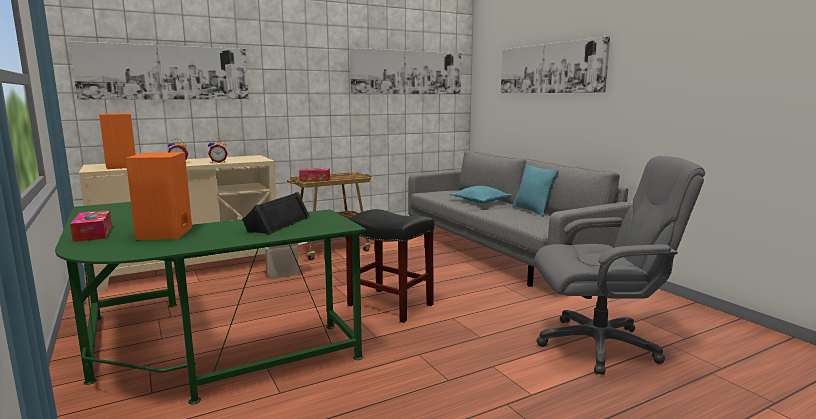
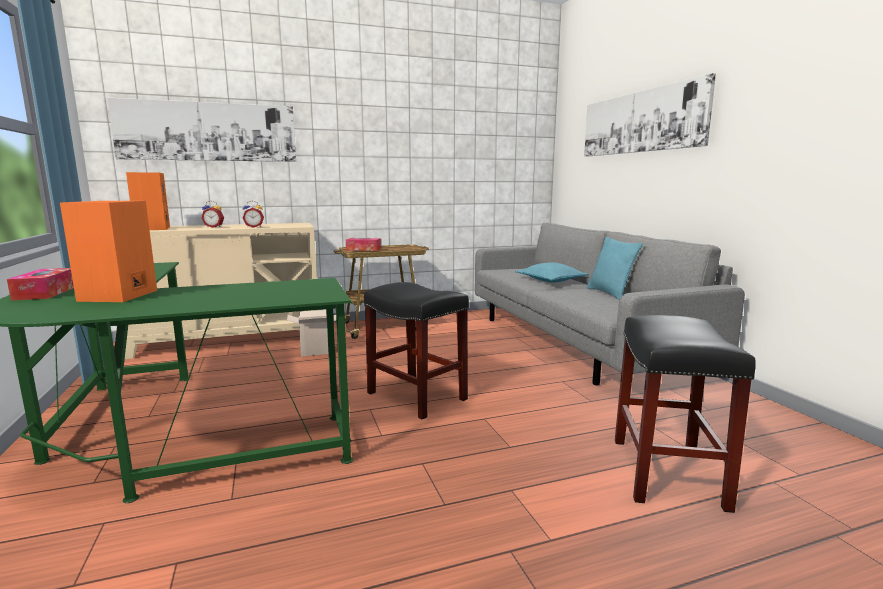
camera: 10 degrees right, 0 degrees up
black speaker [242,192,310,234] -> none
picture [350,48,461,94] -> none
grey office chair [534,156,705,375] -> black stool [615,315,756,513]

